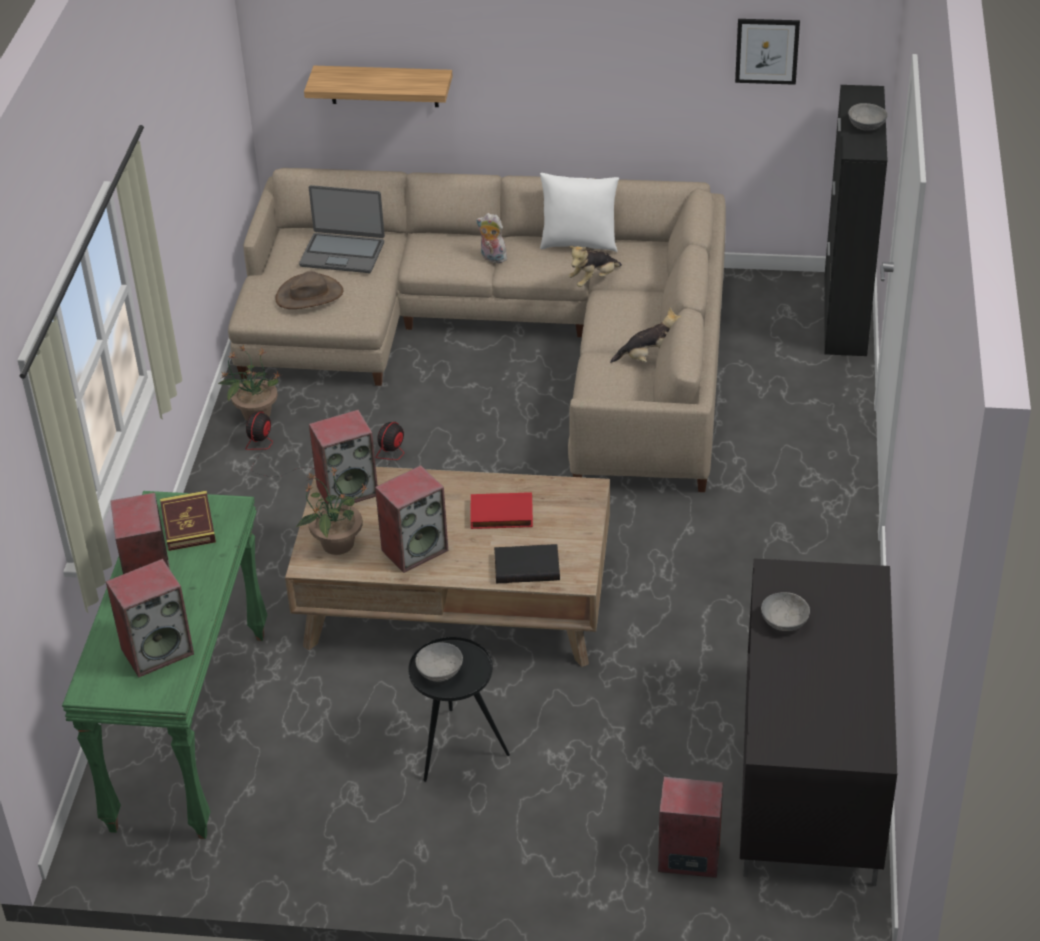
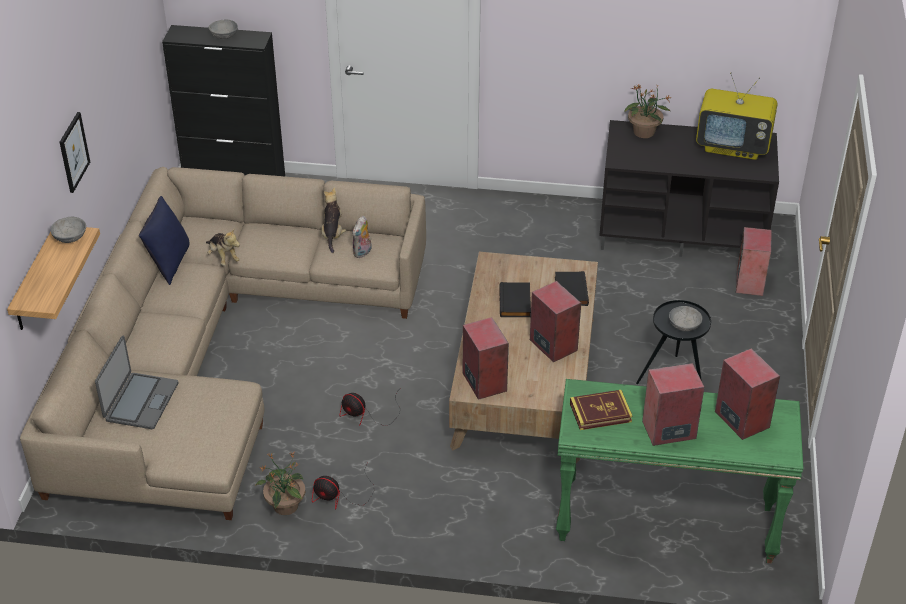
camera: 90 degrees left, 0 degrees up
brown hat [275,271,343,309] -> none
potted plant [296,466,367,555] -> potted plant moved to [624,84,671,138]
red book [470,493,533,529] -> black book [499,282,531,317]
plush toy [476,213,507,263] -> plush toy moved to [352,216,372,258]
white pillow [540,173,619,252] -> blue pillow [139,196,190,285]
picture [735,19,800,85] -> picture moved to [59,112,90,193]
grey bowl [761,592,810,631] -> grey bowl moved to [51,217,86,243]
none -> television [696,73,778,160]

